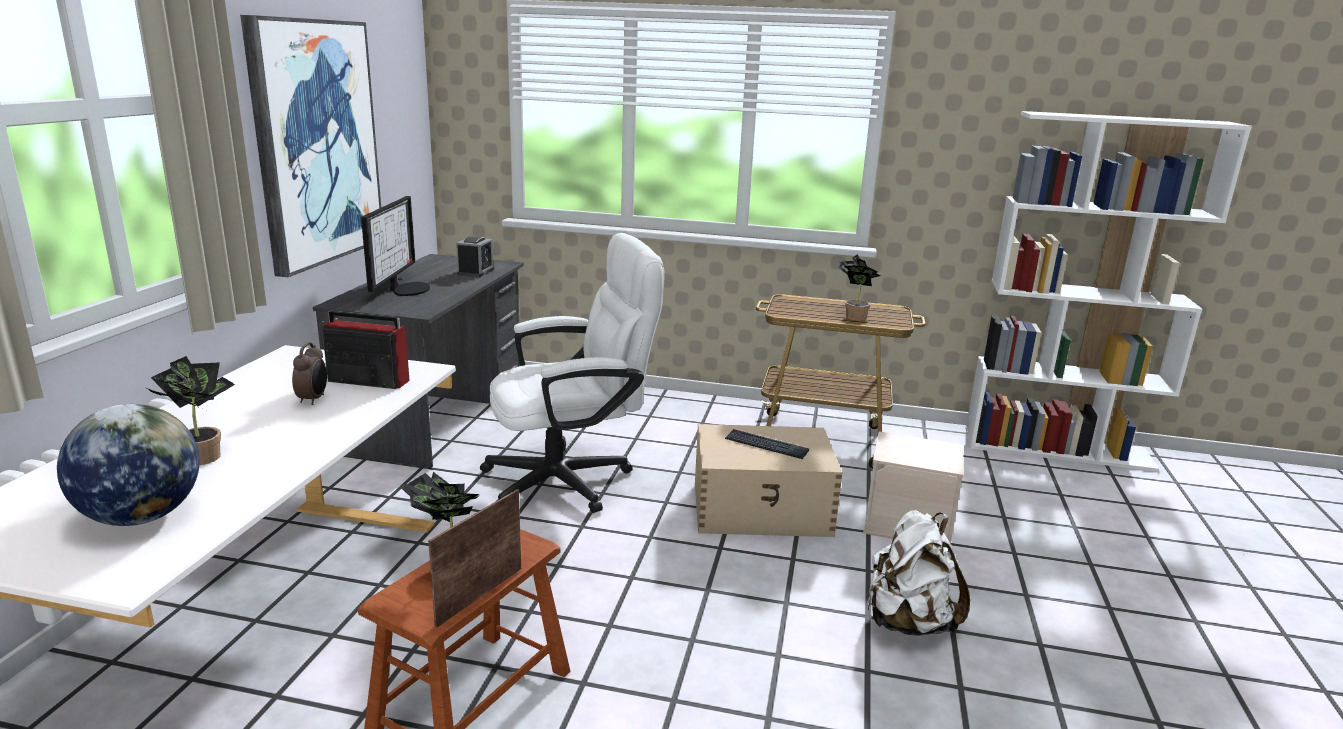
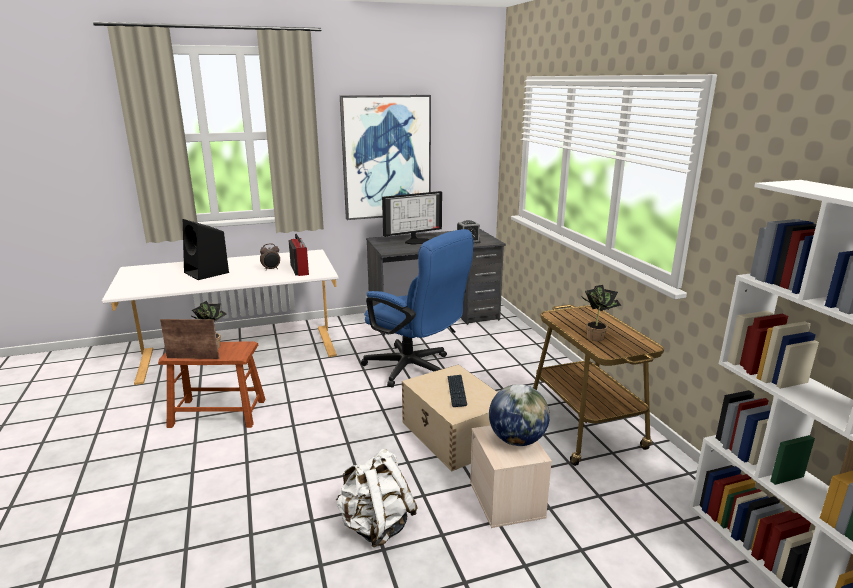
camera: 60 degrees right, 0 degrees up
globe [57,404,199,526] -> globe moved to [489,384,550,446]
potted plant [147,356,235,465] -> black speaker [183,219,229,280]
white office chair [480,233,665,513] -> blue office chair [361,229,474,388]

